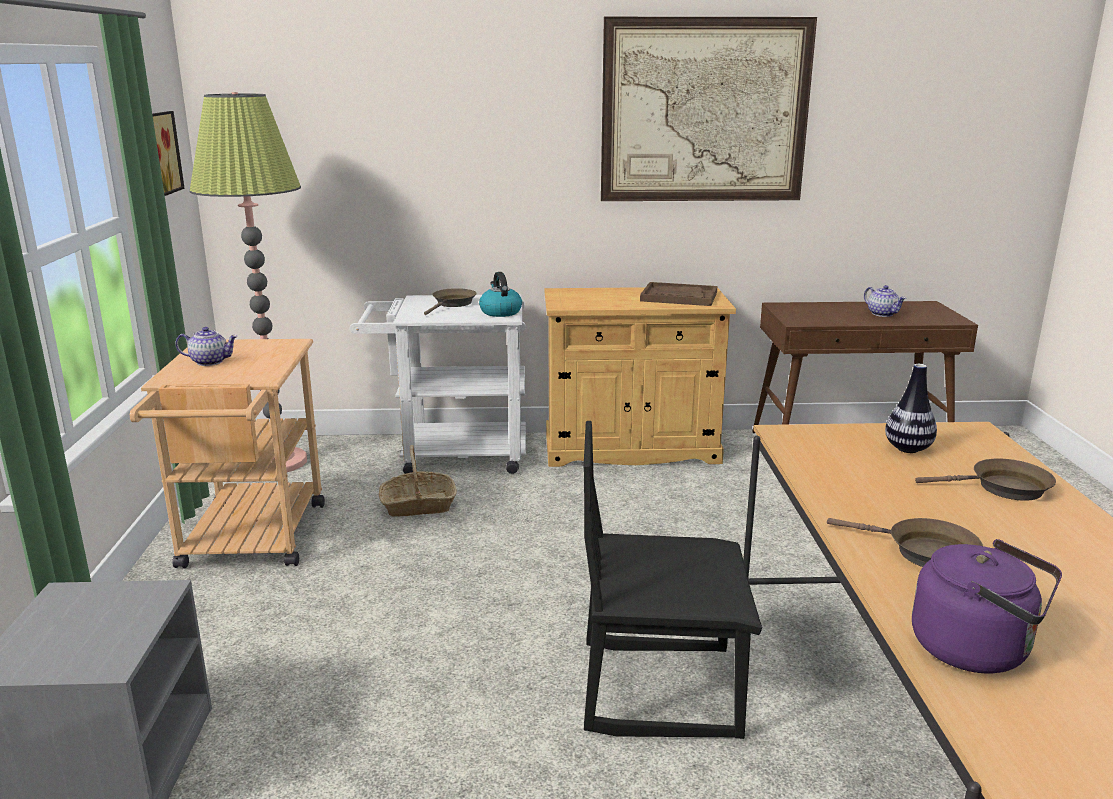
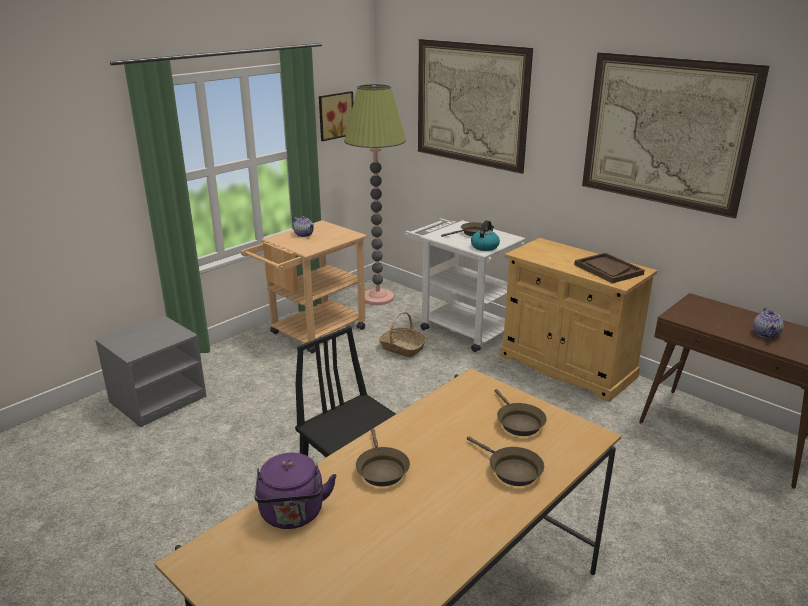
camera: 45 degrees right, 5 degrees up
vase [885,364,937,453] -> brown frying pan [495,389,547,436]
none -> picture [418,39,533,174]

